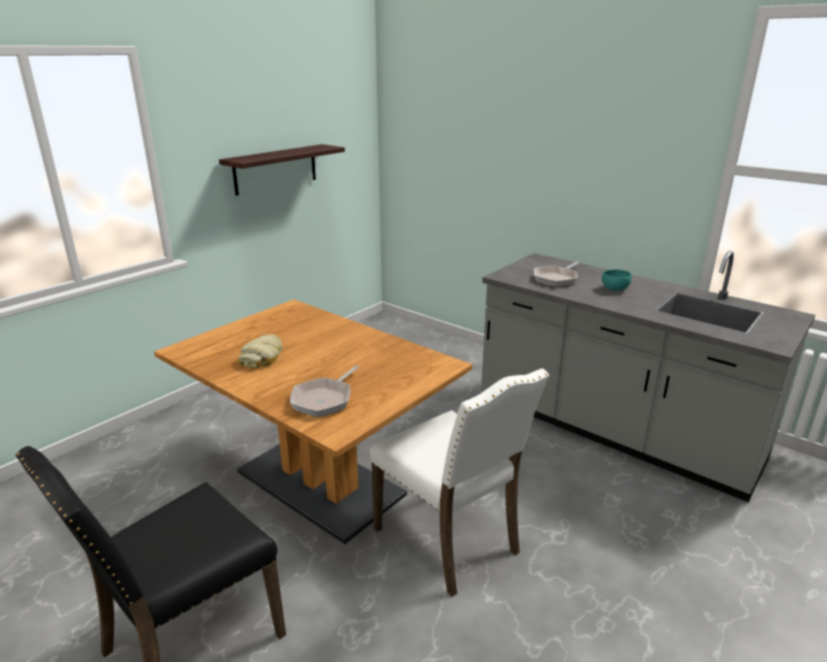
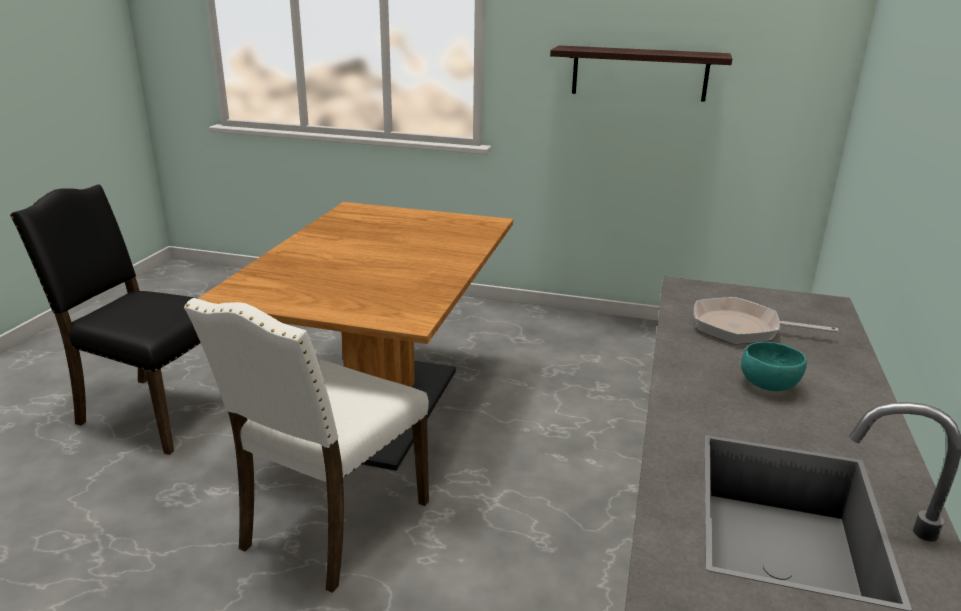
camera: 65 degrees right, 0 degrees up
bread [238,334,283,368] -> none
frying pan [290,365,359,417] -> none

